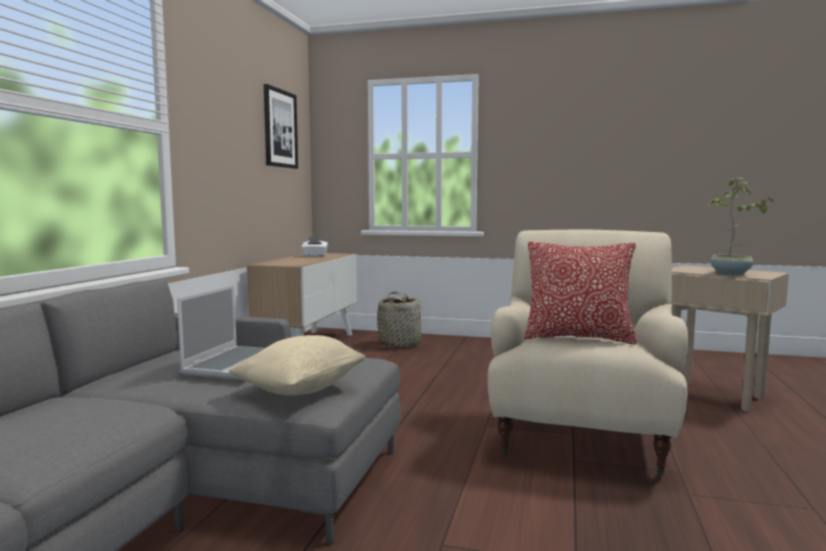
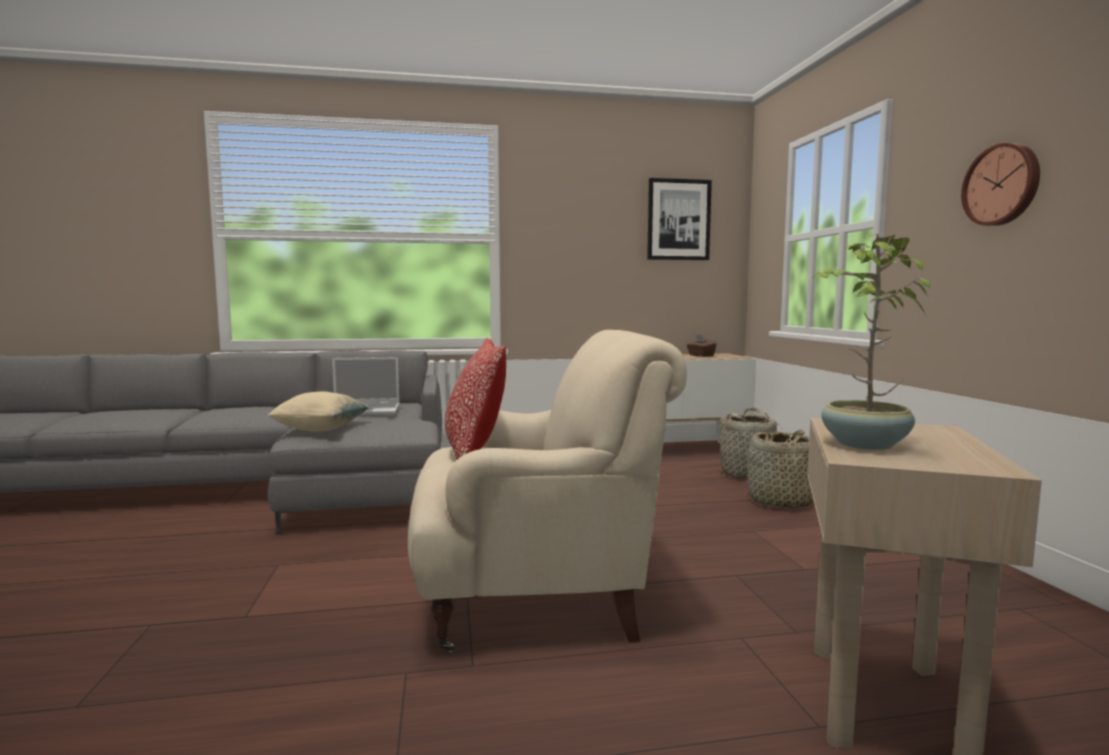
camera: 65 degrees right, 0 degrees up
white tissue box [301,237,328,257] -> brown tissue box [687,335,717,357]
none -> basket [748,426,813,509]
none -> wall clock [961,143,1040,226]

